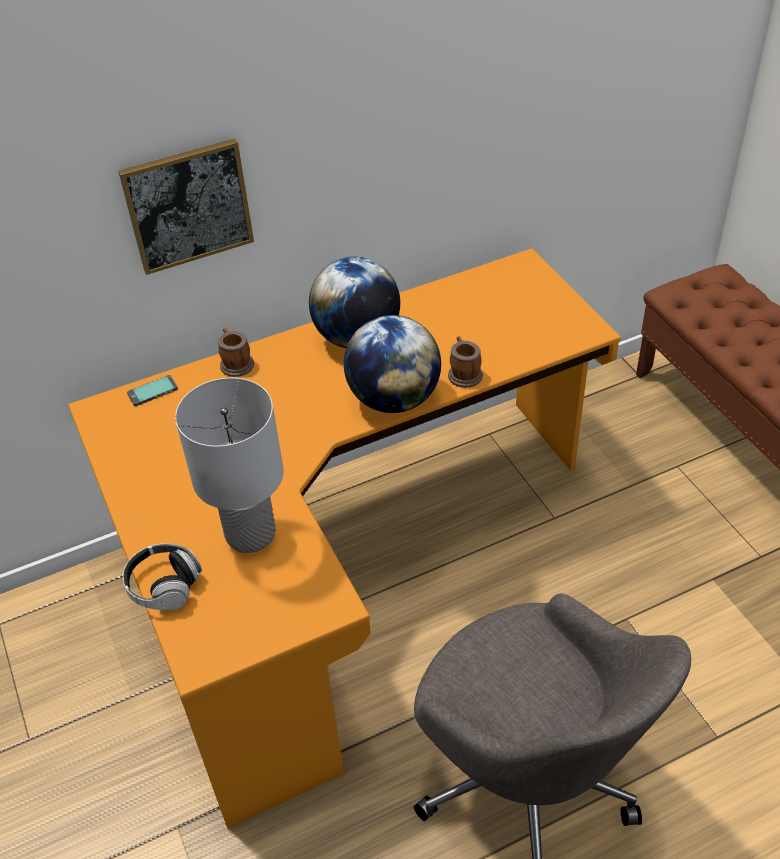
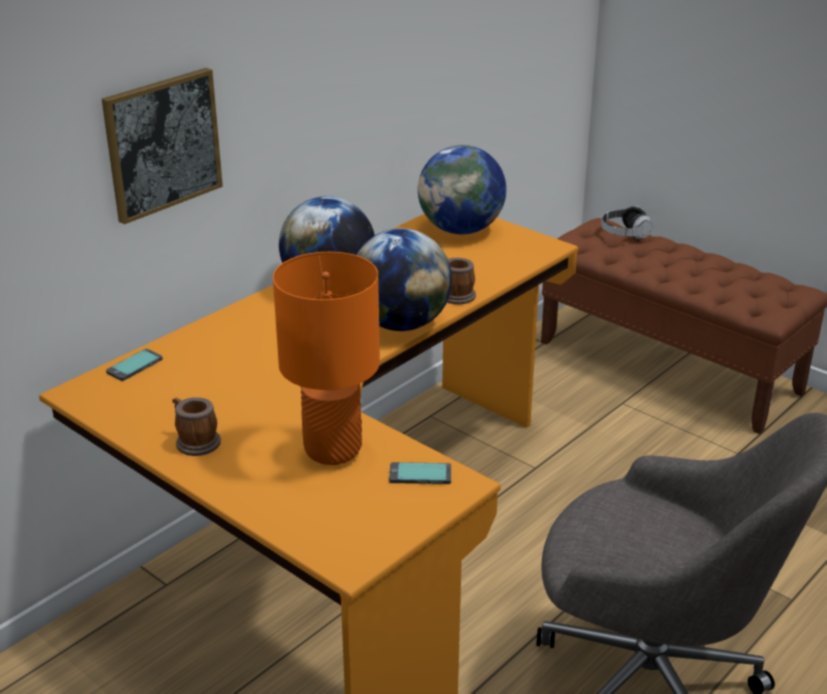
camera: 25 degrees left, 15 degrees down
headphones [123,543,202,610] -> headphones moved to [601,206,653,239]
grey table lamp [175,378,284,553] -> orange table lamp [273,252,380,465]
mug [218,328,254,377] -> mug moved to [172,397,221,456]
none -> phone [389,462,451,484]
none -> globe [418,145,506,234]

